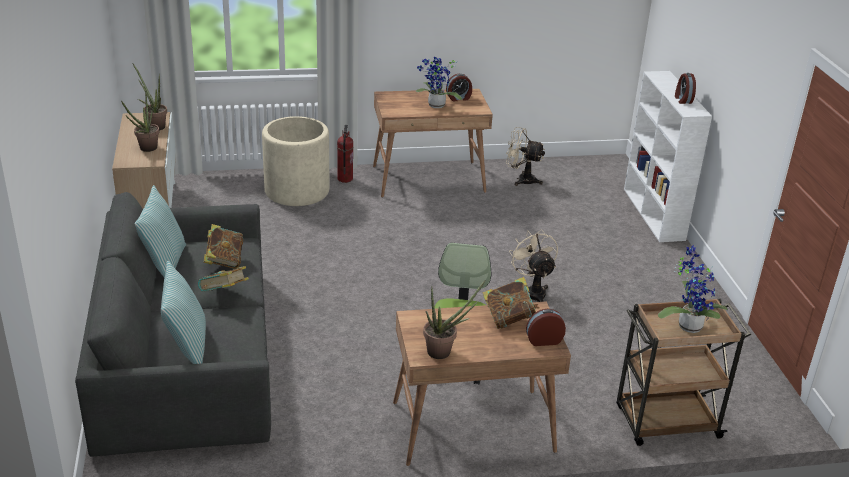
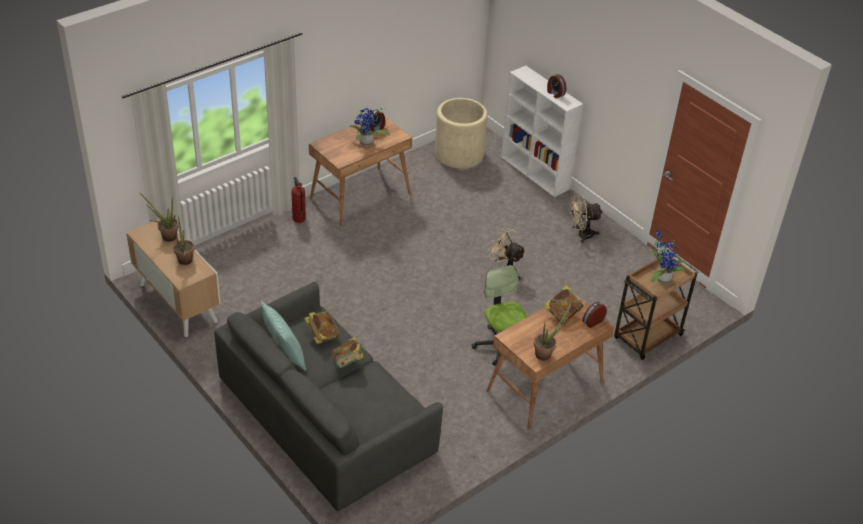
camera: 30 degrees left, 10 degrees up
pillow [161,261,206,364] -> none
beige planter [262,116,330,206] -> beige planter moved to [435,98,487,169]
beige fan [506,127,545,186] -> beige fan moved to [569,195,603,243]

